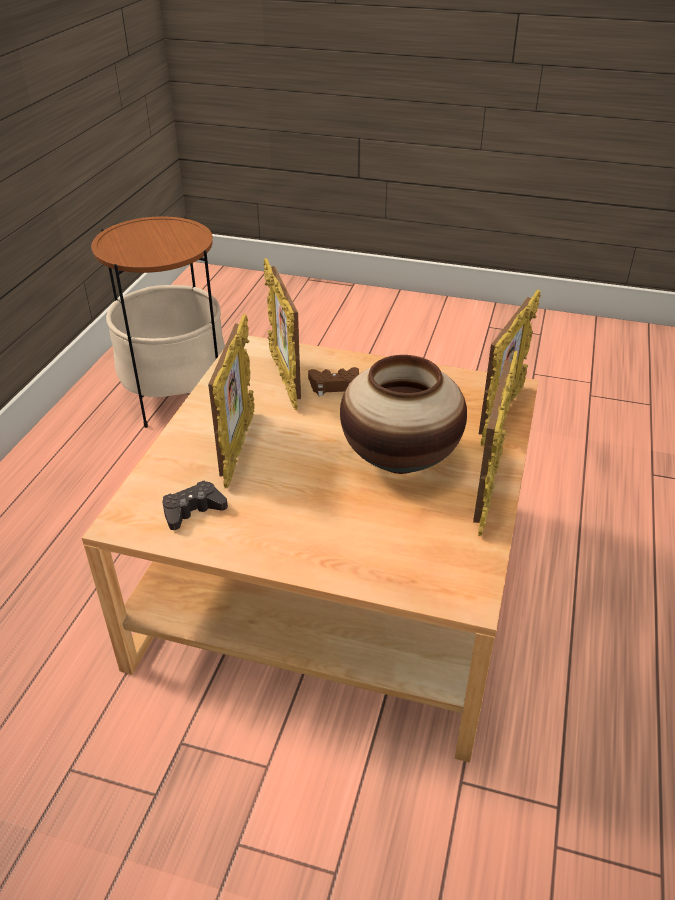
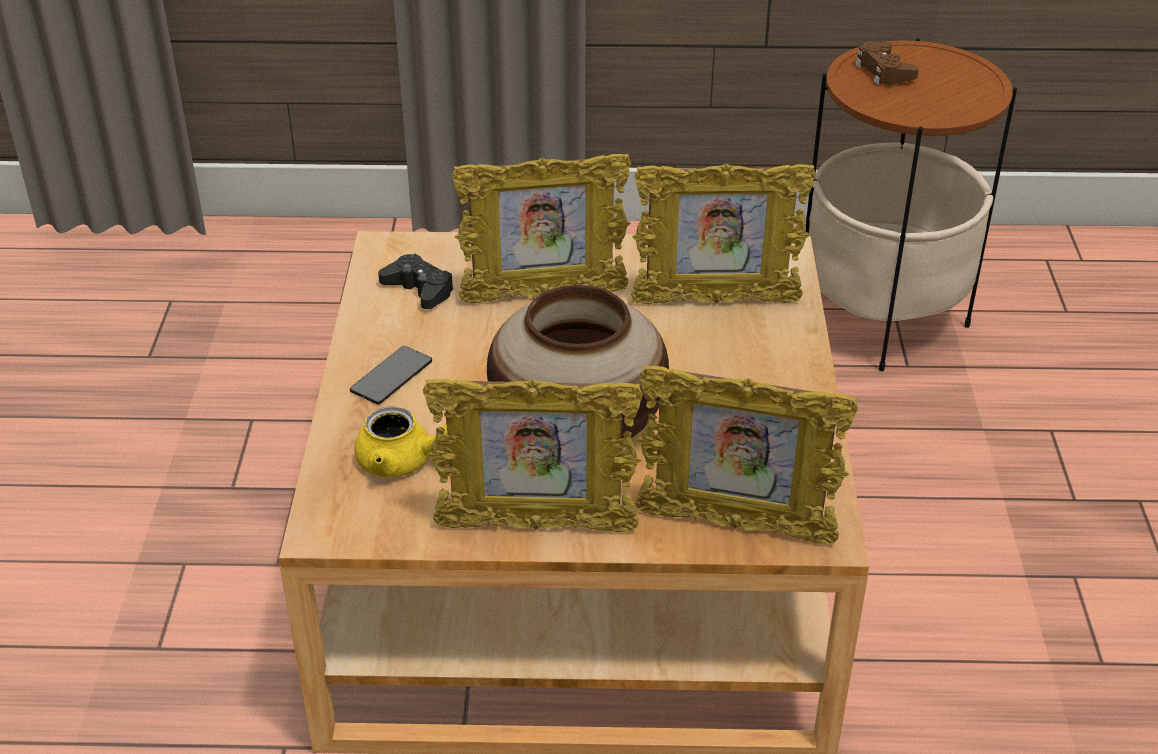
camera: 75 degrees right, 0 degrees up
picture frame [264,258,301,410] -> picture frame turned 150 degrees counterclockwise [631,164,816,304]
brown game controller [308,367,359,396] -> brown game controller moved to [856,41,919,85]
none -> phone [350,346,432,405]
none -> yellow teapot [354,406,448,478]

